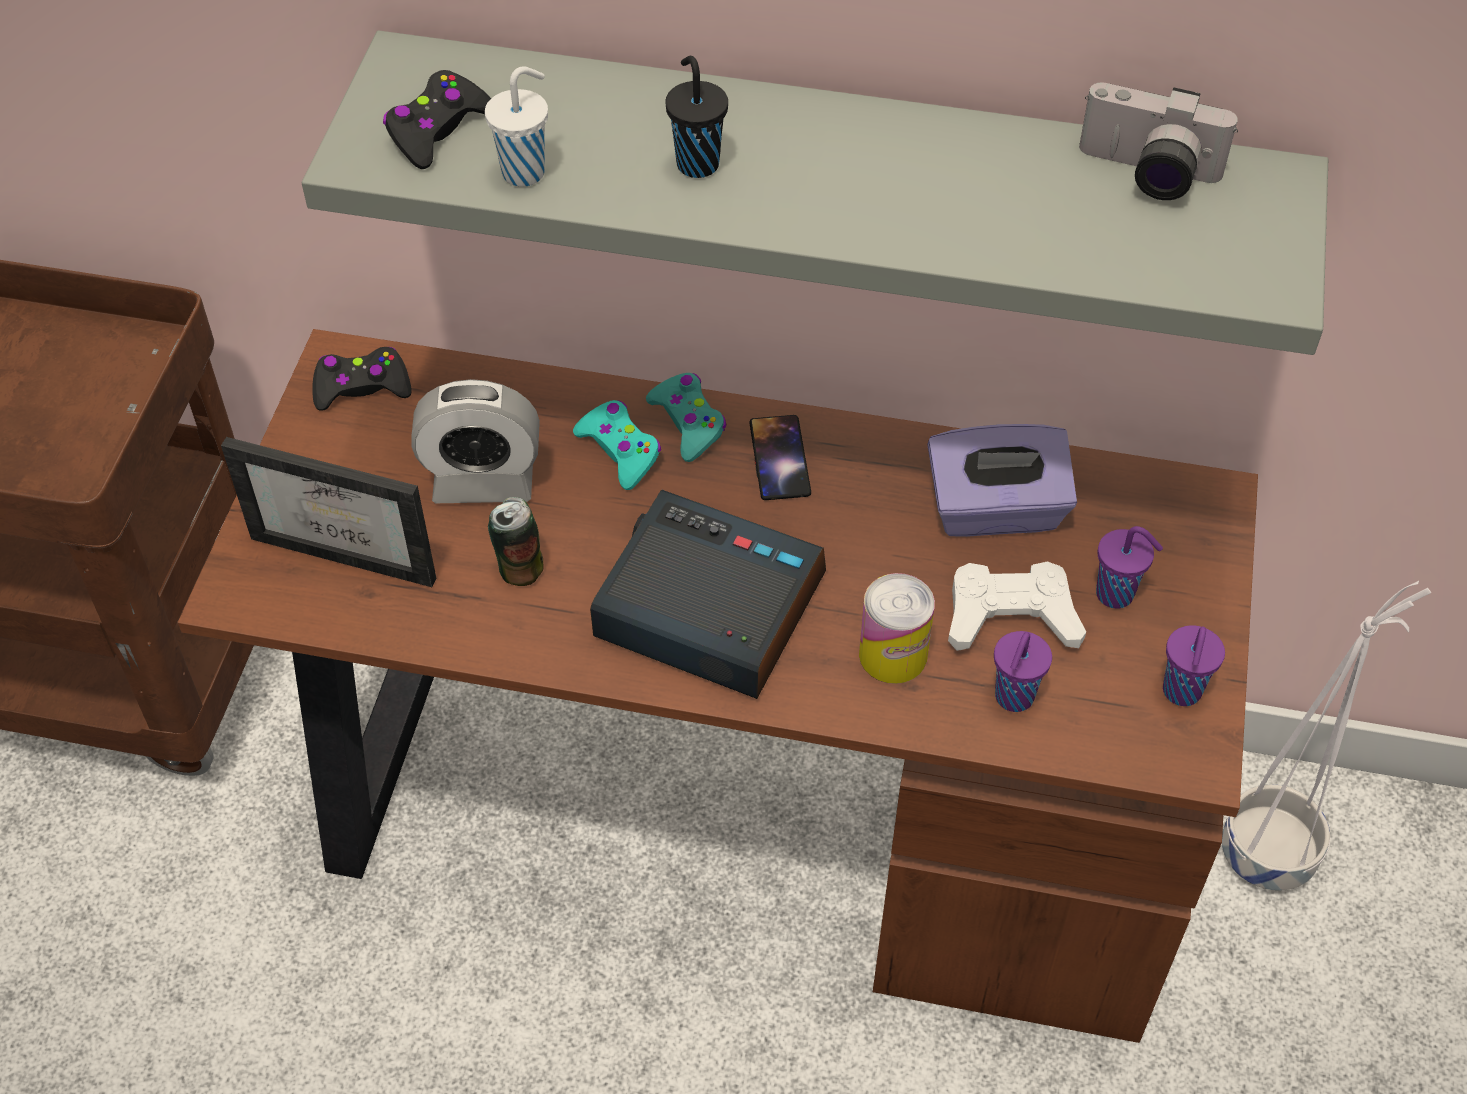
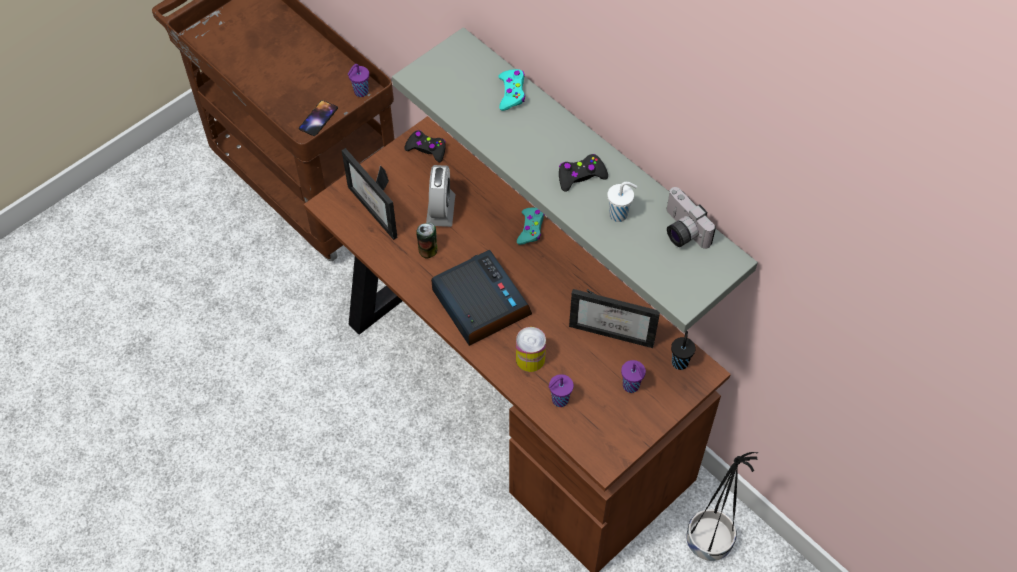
camera: 35 degrees right, 5 degrees up
black game controller [383,70,491,169] -> black game controller moved to [559,154,608,192]
alarm clock [411,379,540,503] -> alarm clock turned 120 degrees counterclockwise [426,165,455,227]
white cup [485,66,548,187] -> white cup moved to [607,182,637,222]
turquoise game controller [573,400,661,490] -> turquoise game controller moved to [498,69,525,111]
black cup [665,56,728,178] -> black cup moved to [671,331,696,370]
phone [749,415,811,500] -> phone moved to [299,100,338,136]
purple tissue box [927,424,1077,537] -> picture frame [569,289,660,348]
white game controller [948,561,1086,651] -> none
purple cup [1163,625,1225,706] -> purple cup moved to [348,64,369,97]
white planter [1222,581,1431,891] -> black planter [686,452,759,561]

